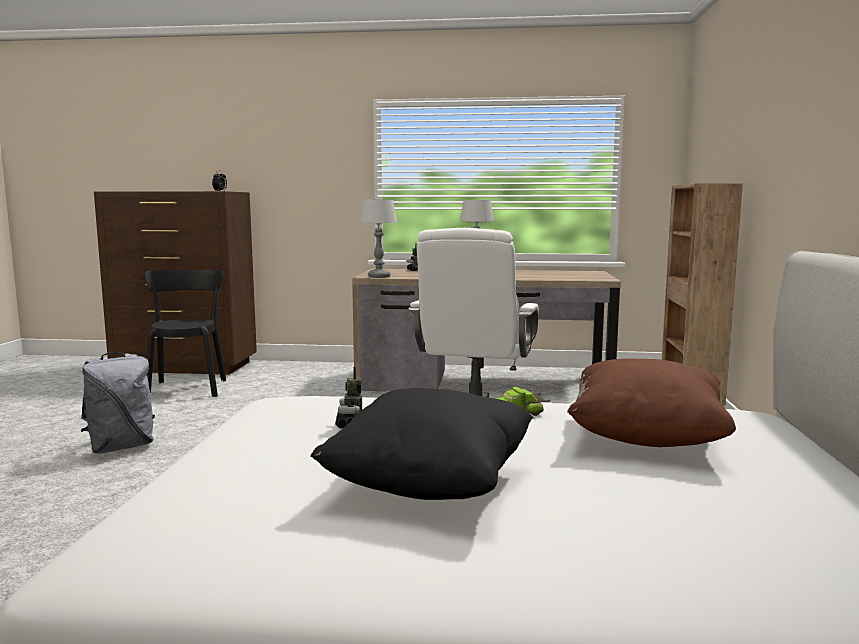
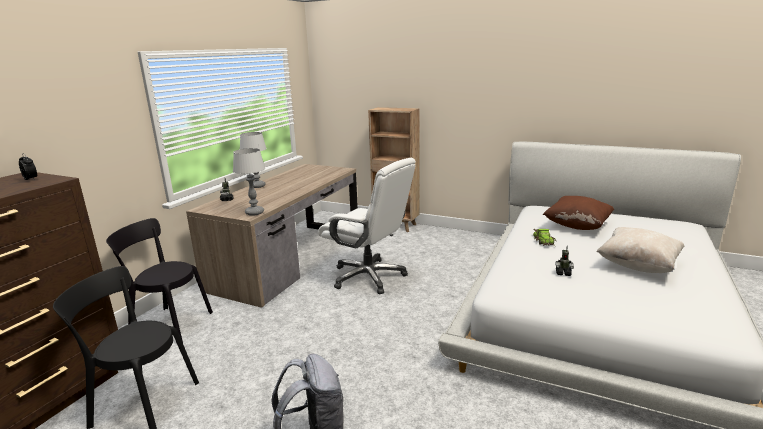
camera: 70 degrees left, 10 degrees up
black pillow [310,388,533,500] -> beige pillow [596,227,684,273]
none -> black chair [106,218,213,343]

